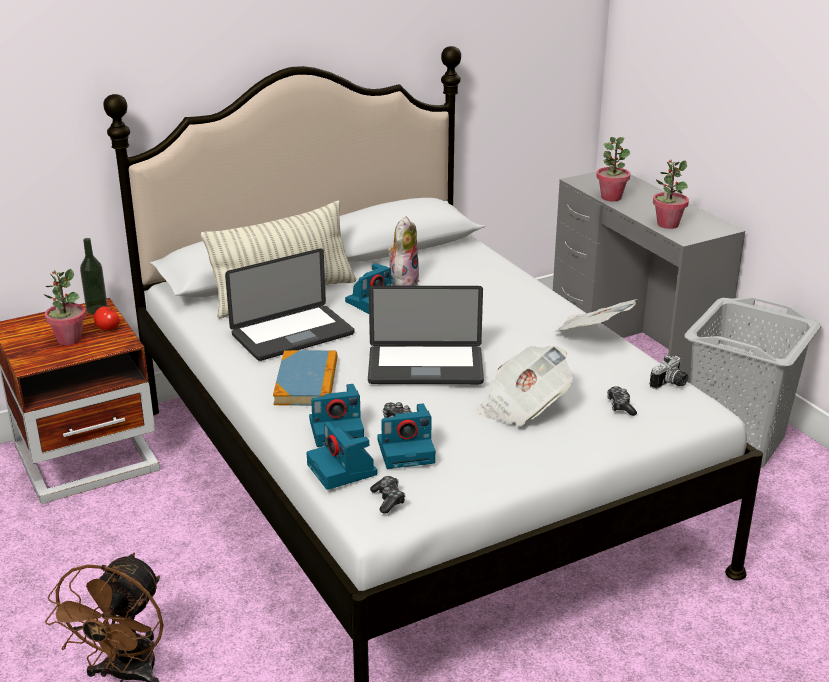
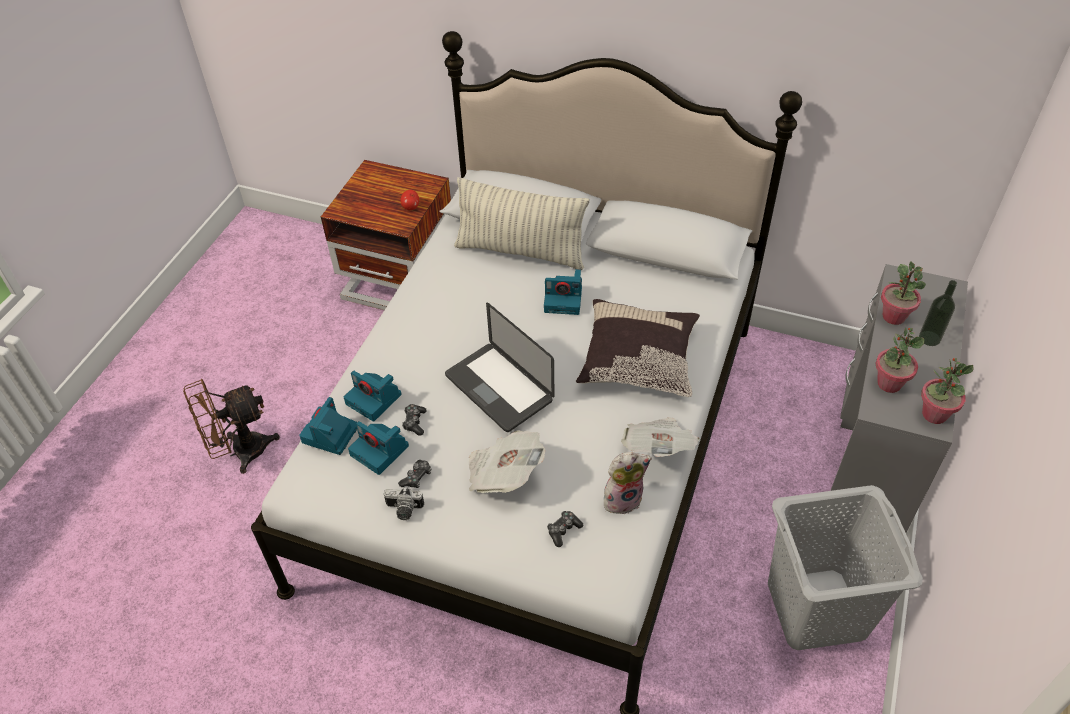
camera: 50 degrees right, 20 degrees up
potted plant [44,269,86,345] -> potted plant moved to [921,358,974,424]
bottle [80,238,108,315] -> bottle moved to [919,280,957,346]
laptop [225,248,355,361] -> none
book [273,350,337,406] -> none
game controller [370,476,405,514] -> game controller moved to [398,460,431,488]
plush toy [387,216,420,286] -> plush toy moved to [604,452,652,514]
camera [650,355,688,389] -> camera moved to [384,487,424,520]
none -> pillow [576,299,700,397]

